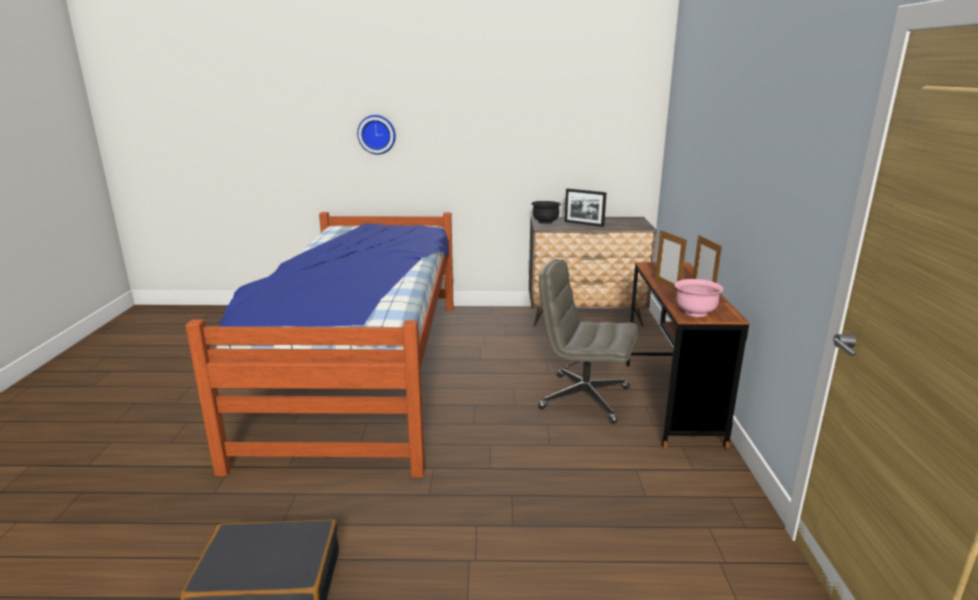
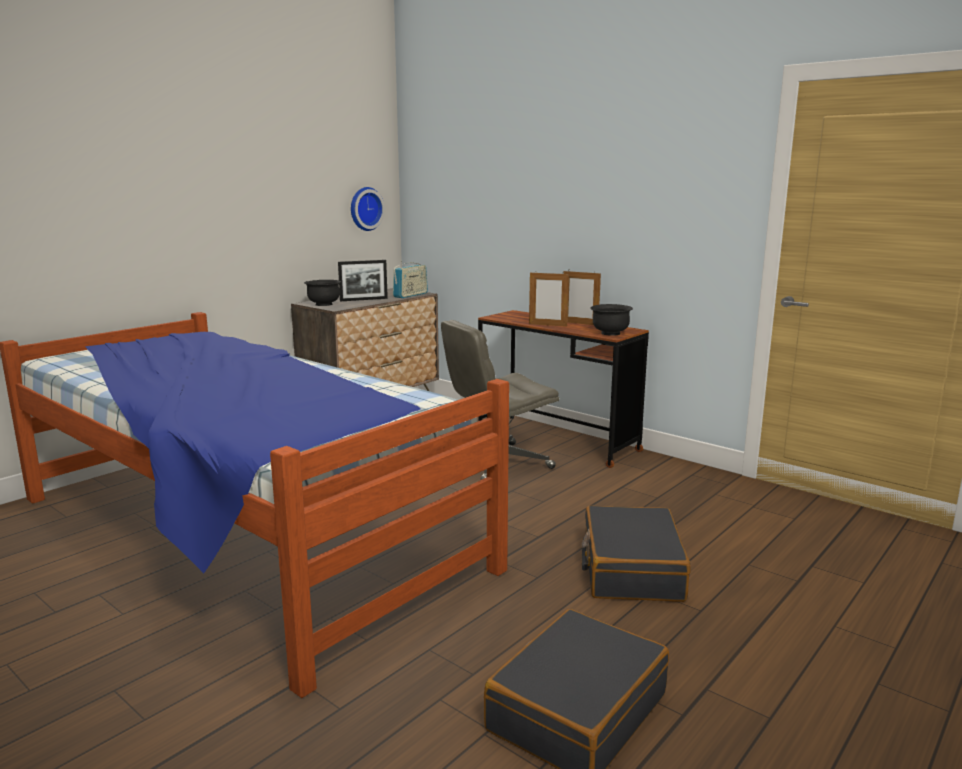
camera: 50 degrees left, 5 degrees down
wall clock [357,115,396,155] -> wall clock moved to [351,187,385,231]
pink bowl [674,279,724,317] -> black bowl [591,304,633,336]
none -> radio [393,261,428,298]
none -> black suitcase [581,506,690,602]

